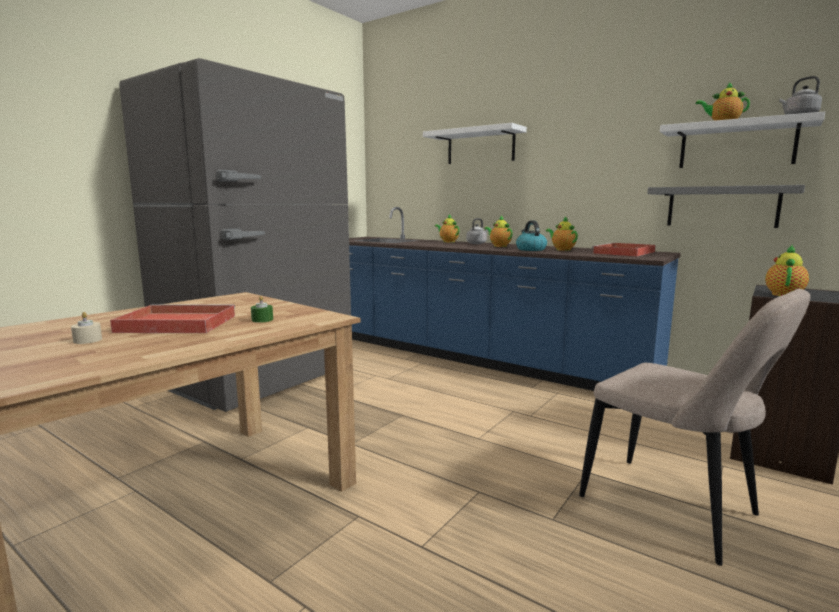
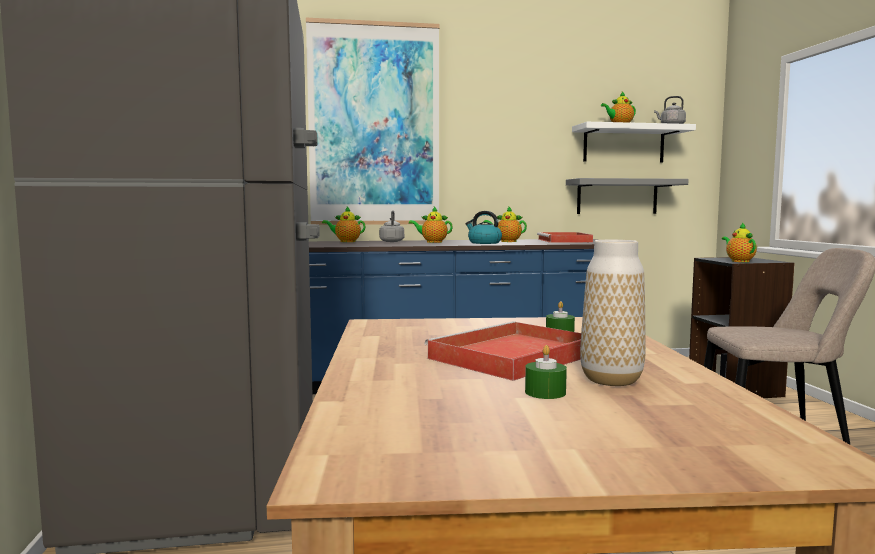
camera: 45 degrees left, 5 degrees down
beige candle [71,312,102,344] -> green candle [525,345,567,399]
white shelf [423,123,527,164] -> picture [306,18,440,225]
none -> vase [580,240,646,386]

